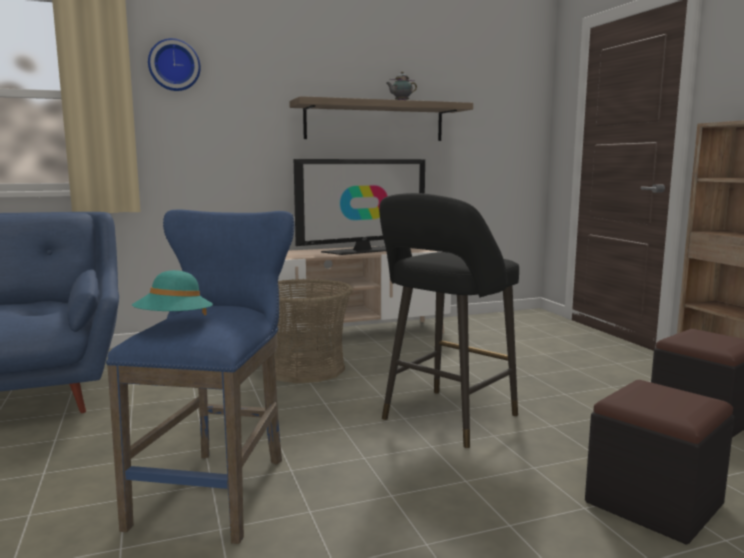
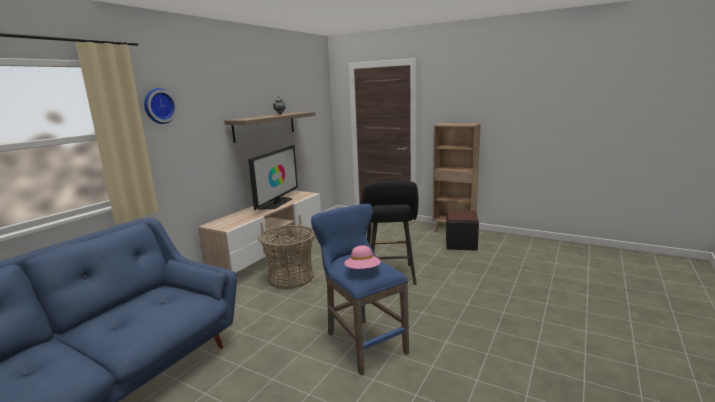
camera: 40 degrees left, 5 degrees up
turquoise hat [132,270,213,315] -> pink hat [344,245,381,269]
black ottoman [585,380,734,545] -> none

